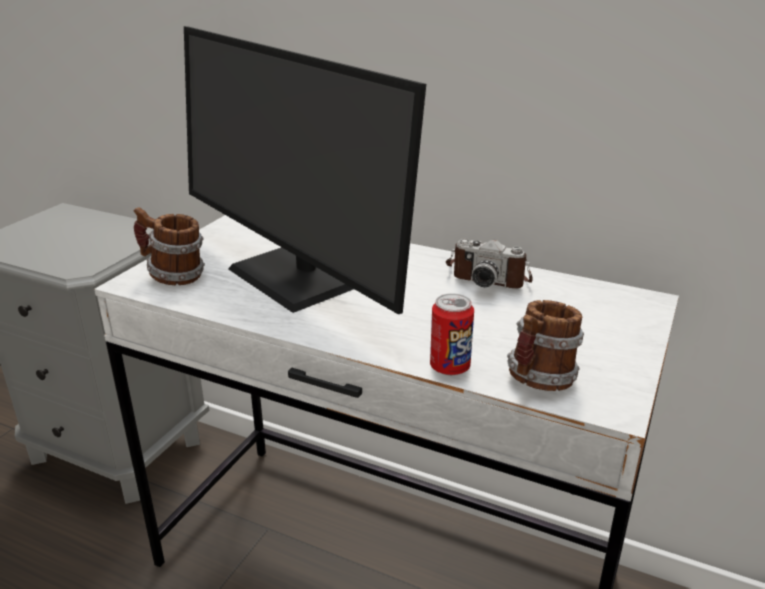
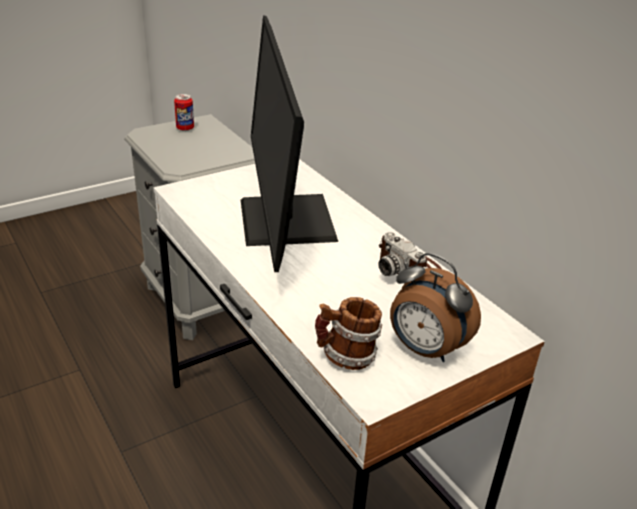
camera: 30 degrees right, 5 degrees up
mug [134,207,205,285] -> none
can [430,294,474,375] -> can moved to [174,94,194,131]
none -> alarm clock [390,253,481,362]

